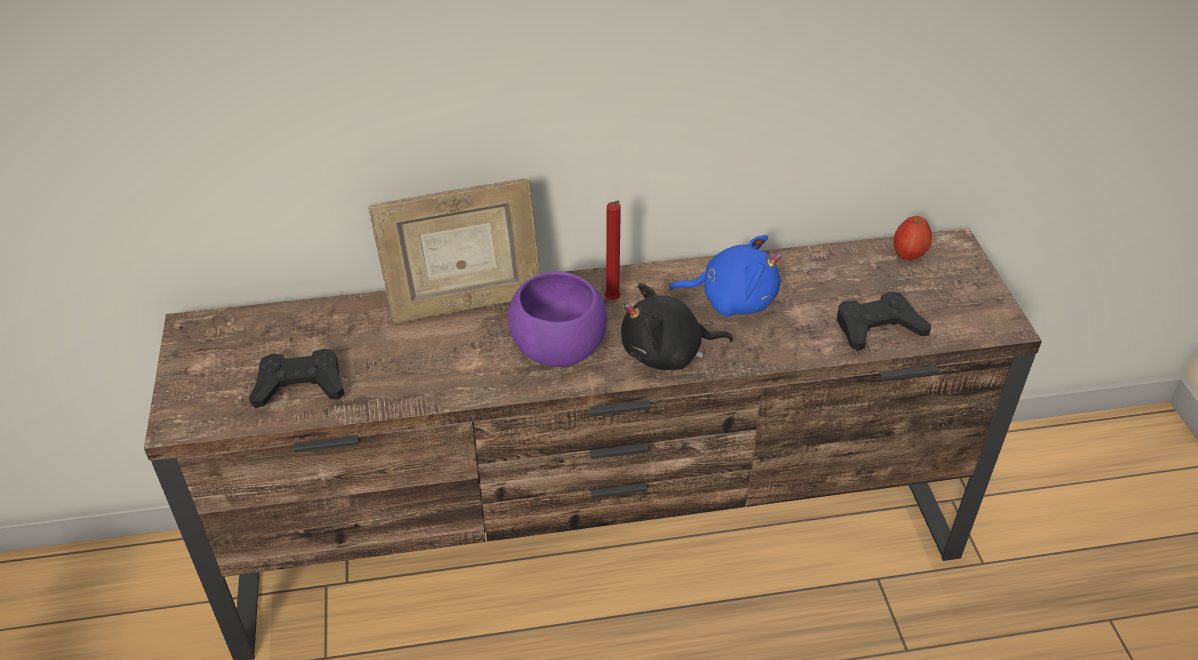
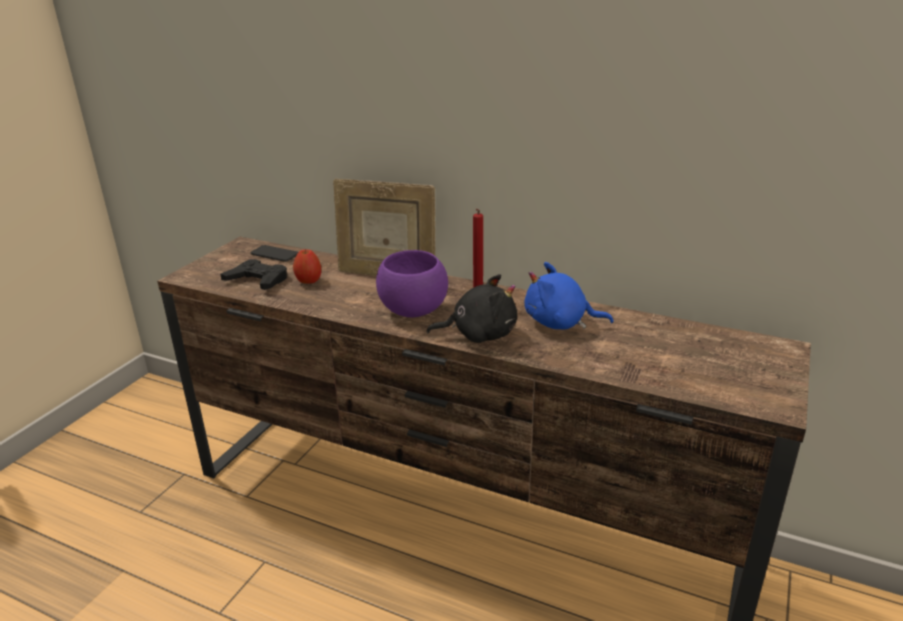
camera: 35 degrees right, 15 degrees down
black plush toy [621,283,733,370] -> black plush toy turned 150 degrees clockwise [427,274,517,343]
blue plush toy [669,235,781,316] -> blue plush toy turned 150 degrees clockwise [524,262,613,329]
black game controller [837,292,931,351] -> none
apple [894,216,932,260] -> apple moved to [293,249,321,284]
none -> phone [250,245,298,262]

